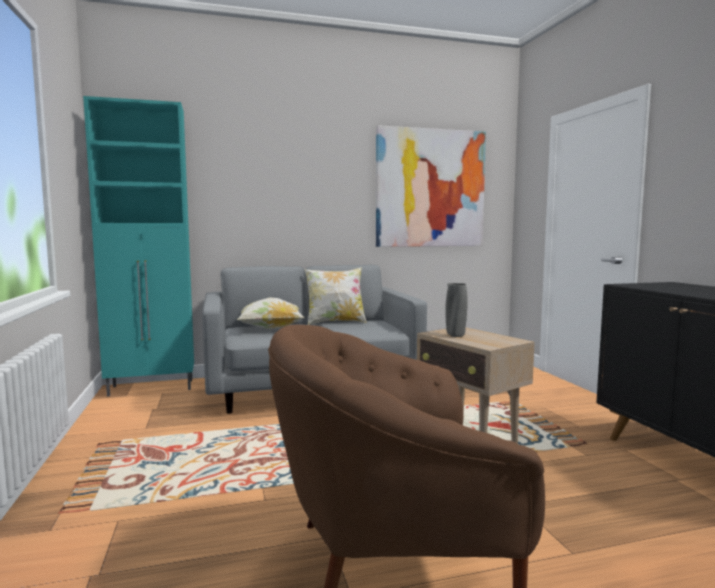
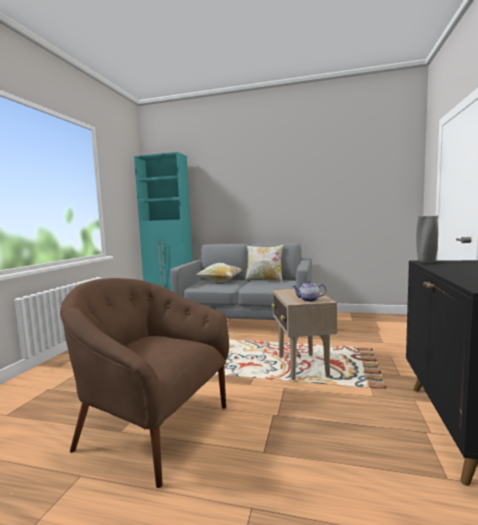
camera: 30 degrees right, 0 degrees up
picture [376,125,486,247] -> none
grey vase [445,283,468,337] -> grey vase moved to [416,216,438,263]
none -> teapot [292,281,326,302]

